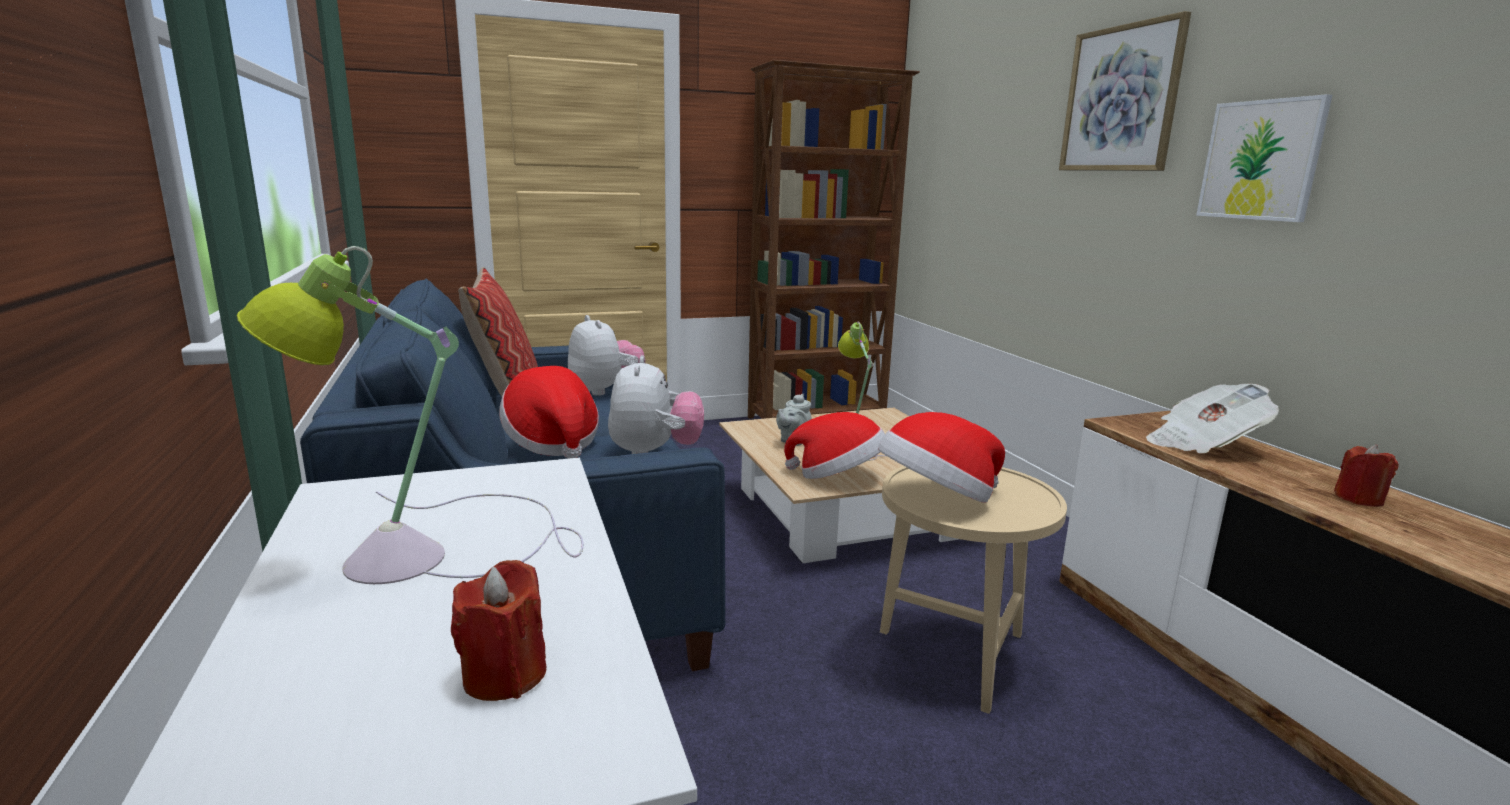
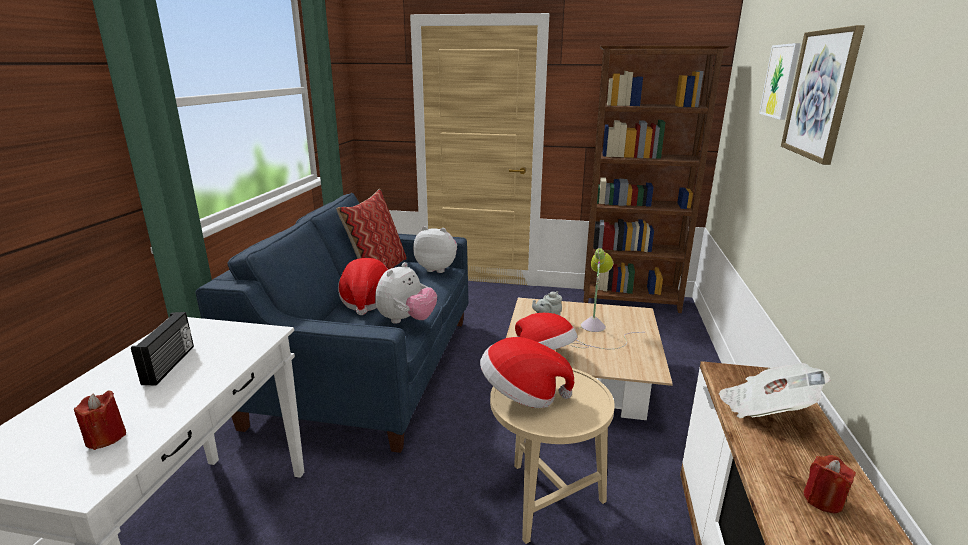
camera: 30 degrees right, 5 degrees up
table lamp [237,246,584,584] -> radio [131,312,194,386]
plush toy [568,315,645,396] -> plush toy turned 75 degrees counterclockwise [413,226,457,273]
picture [1196,94,1332,222] -> picture moved to [759,43,801,120]

